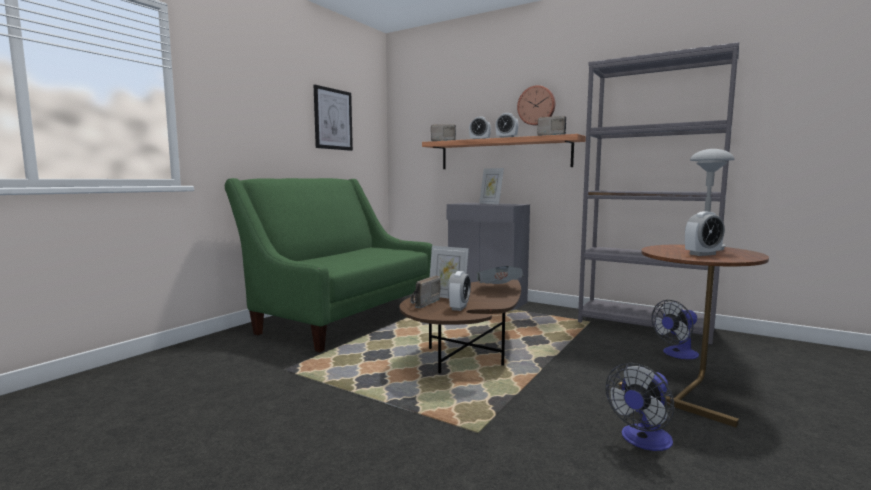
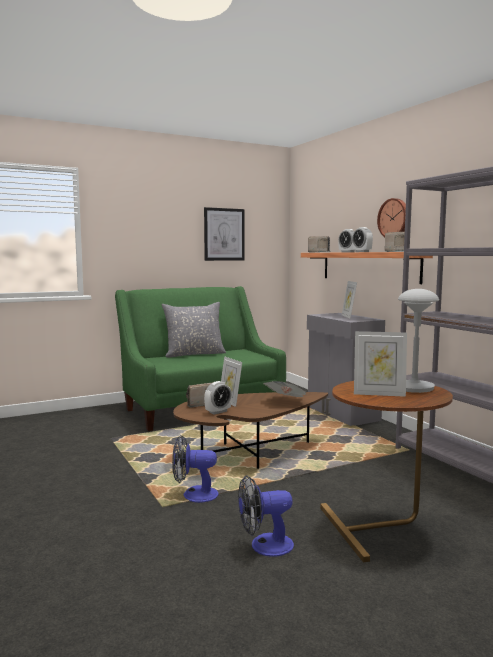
camera: 30 degrees right, 0 degrees up
fan [652,300,699,359] -> fan moved to [172,435,218,503]
alarm clock [685,211,725,256] -> picture frame [354,331,407,397]
none -> grey pillow [161,302,226,358]

